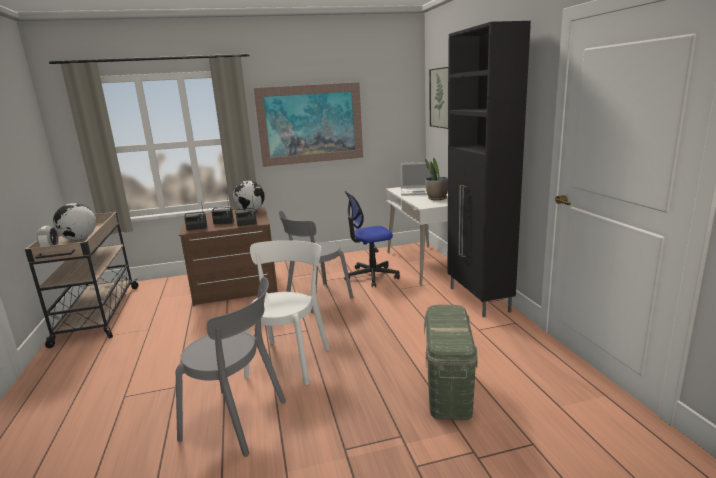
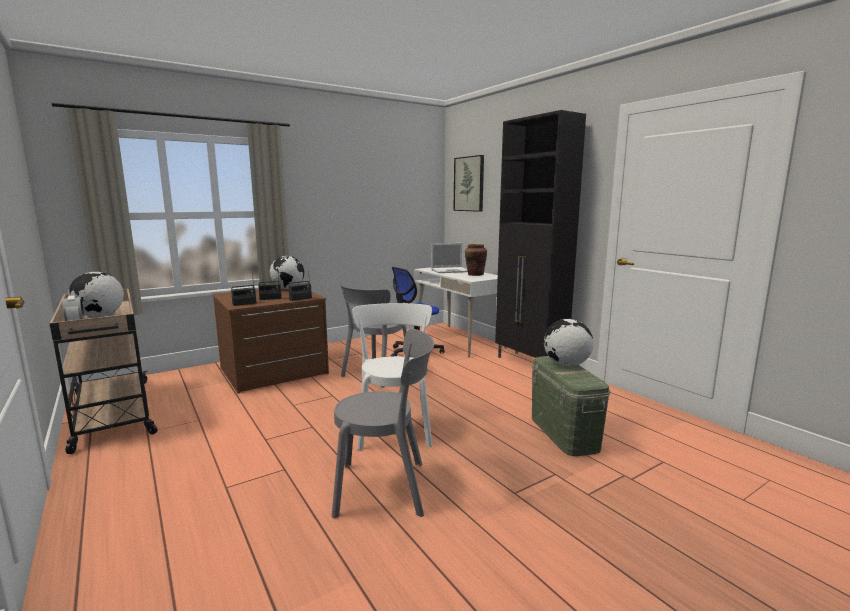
camera: 20 degrees left, 5 degrees down
picture [254,82,363,167] -> none
potted plant [425,158,448,200] -> brown vase [465,244,487,276]
none -> globe [544,319,593,367]

